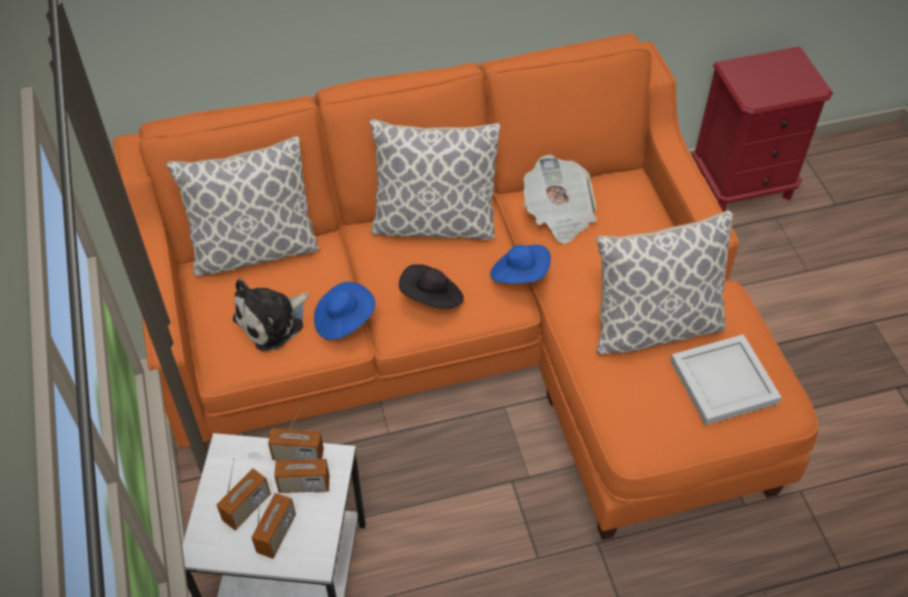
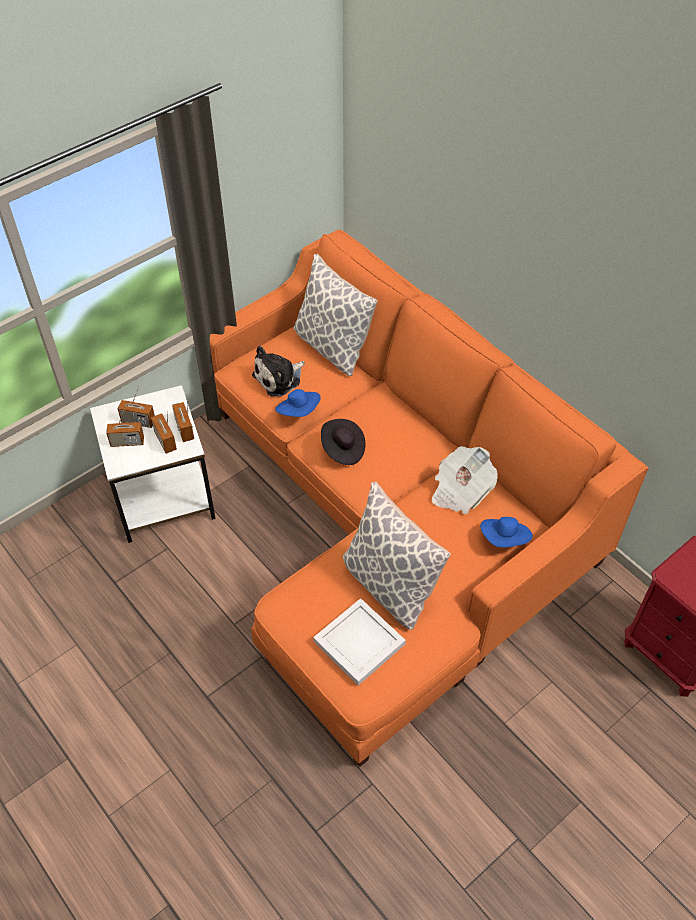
camera: 65 degrees right, 0 degrees up
plush toy [233,279,309,351] -> plush toy turned 60 degrees counterclockwise [252,346,305,397]
pillow [370,119,500,240] -> none
blue hat [490,245,551,284] -> blue hat moved to [480,517,533,547]

